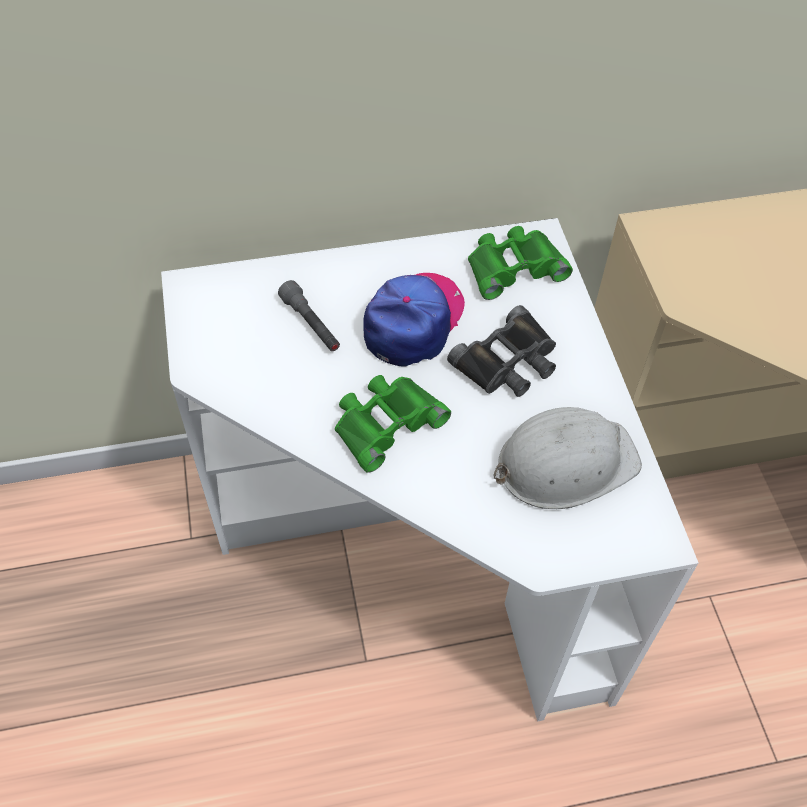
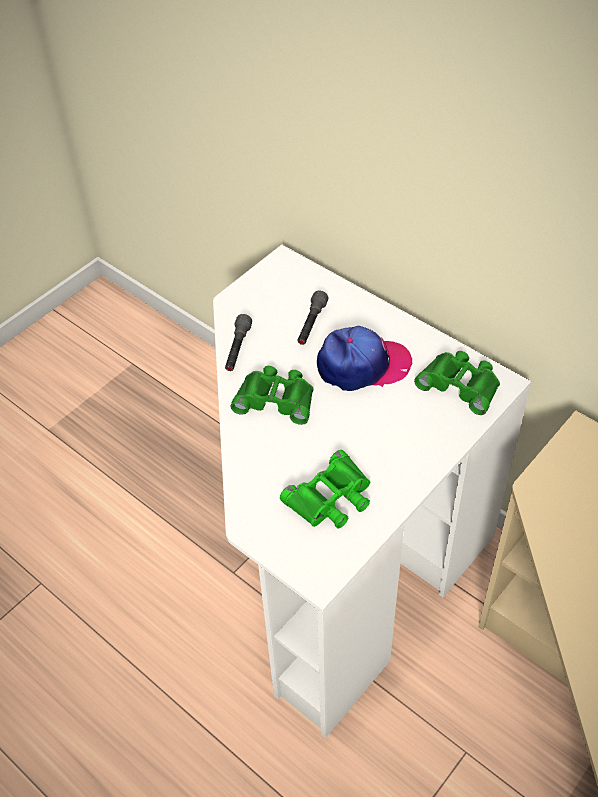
camera: 55 degrees right, 5 degrees down
black binoculars [447,305,556,397] -> none
white hard hat [494,407,642,509] -> green binoculars [280,450,370,528]
none -> grey flashlight [225,314,252,371]

